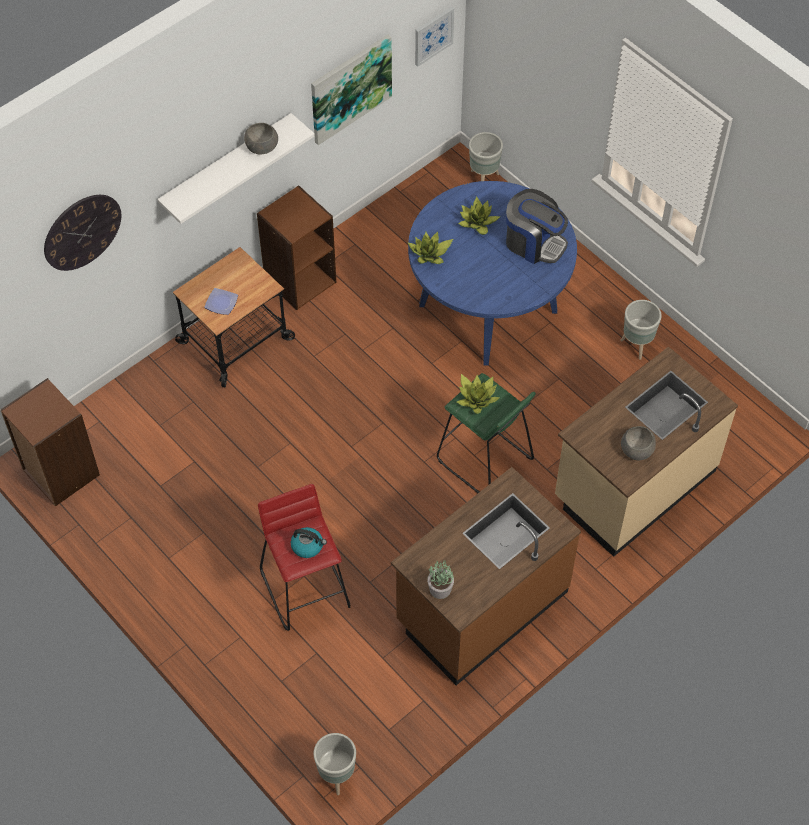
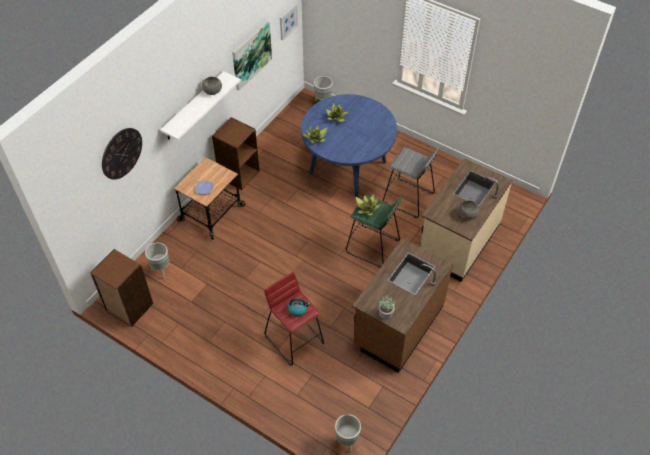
camera: 15 degrees left, 5 degrees down
coffee machine [506,189,568,264] -> none
grey planter [620,300,662,360] -> grey planter moved to [145,242,169,279]
none -> grey stool [383,147,439,218]

